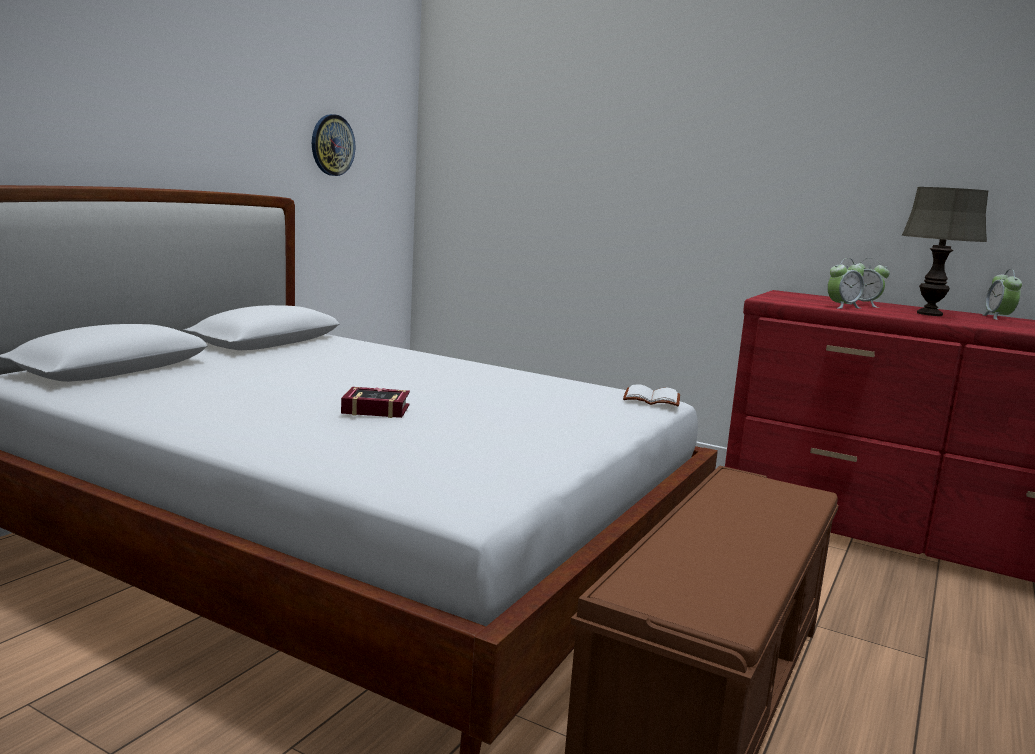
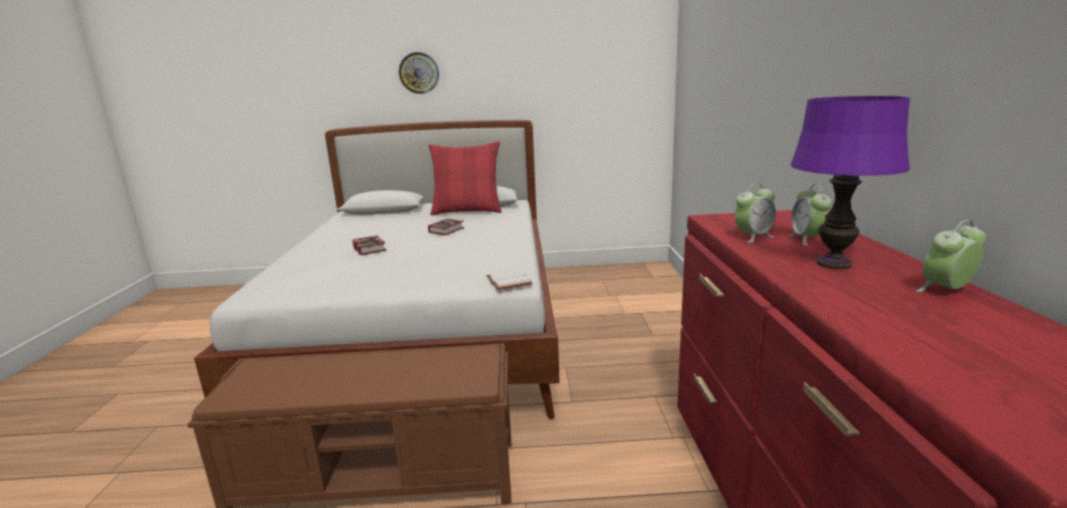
camera: 60 degrees right, 5 degrees up
wall clock [312,114,356,176] -> wall clock moved to [399,52,439,94]
alarm clock [827,258,864,309] -> alarm clock turned 60 degrees counterclockwise [735,183,776,243]
grey table lamp [902,187,988,316] -> purple table lamp [790,96,910,269]
none -> red pillow [428,141,502,215]
none -> book [428,219,464,235]

